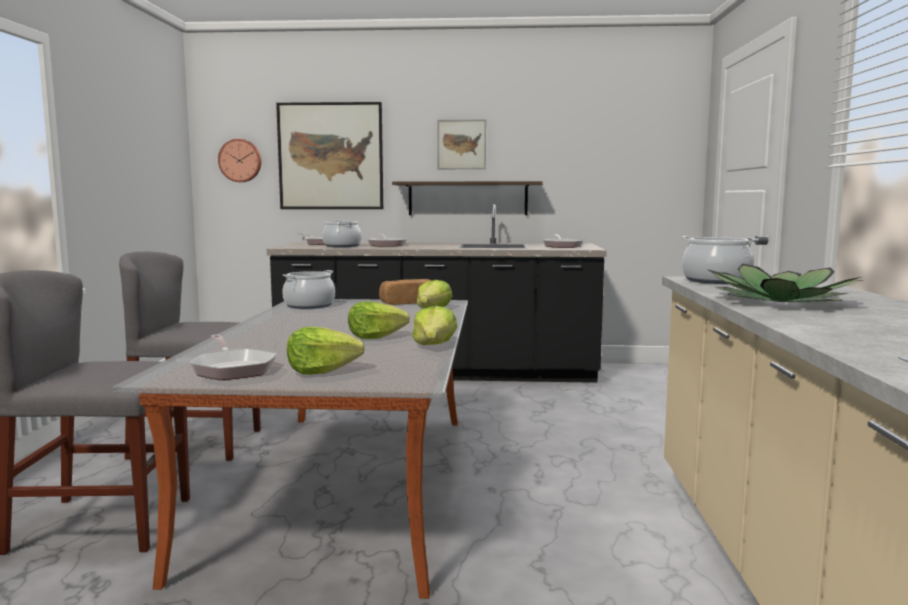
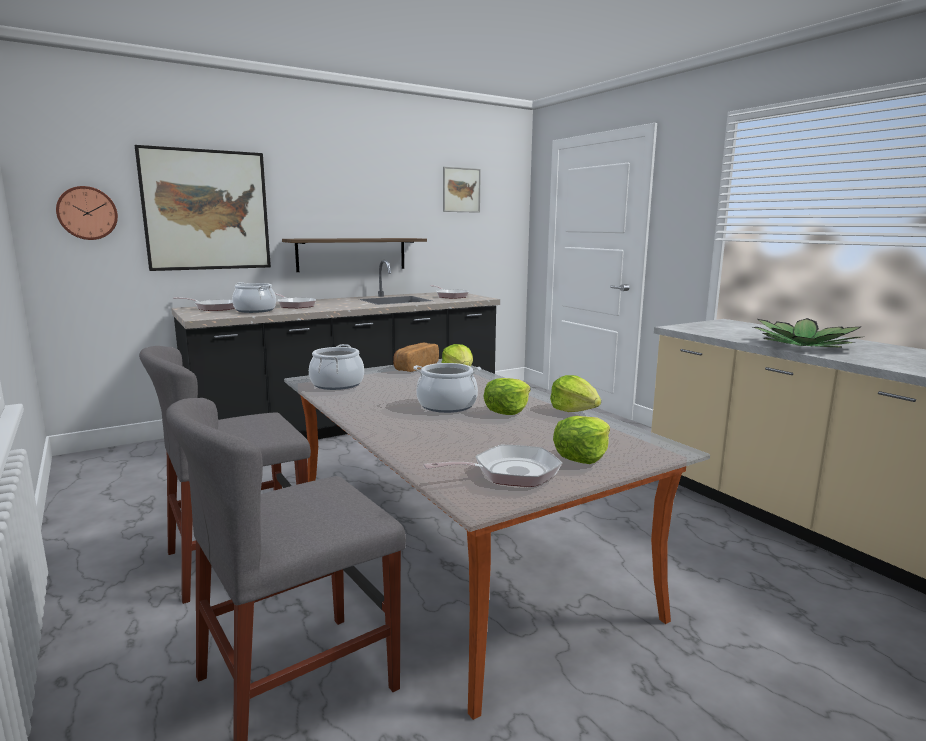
camera: 35 degrees left, 5 degrees up
frying pan [189,334,277,380] -> frying pan turned 45 degrees counterclockwise [423,445,562,487]
picture [437,119,486,169] -> picture moved to [443,167,481,213]
cooking pot [681,236,759,284] -> cooking pot moved to [413,363,481,413]

